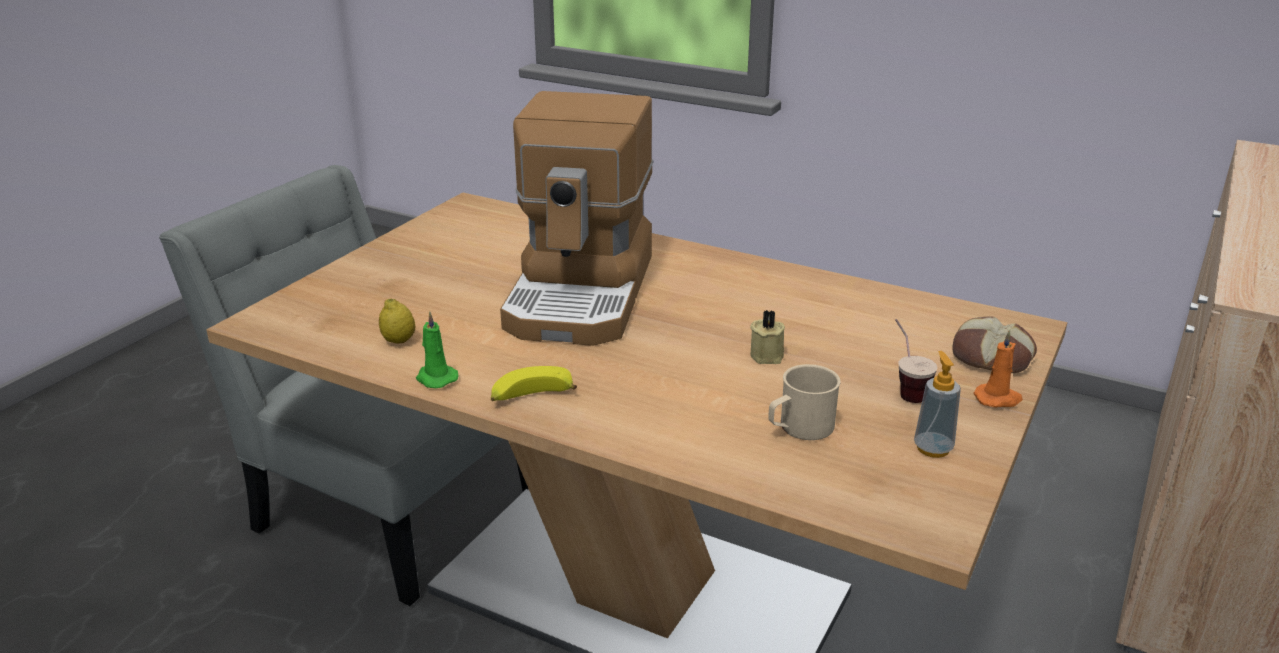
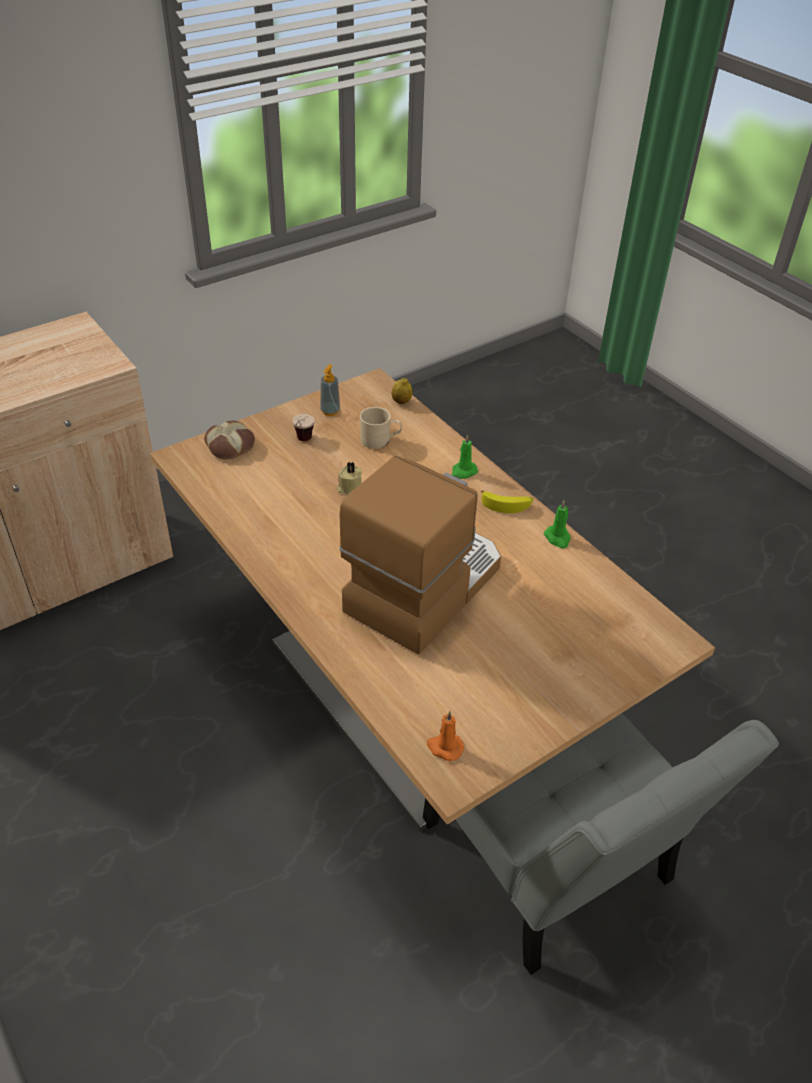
camera: 155 degrees left, 15 degrees up
lemon [379,299,416,344] -> lemon moved to [392,378,412,404]
orange candle [973,330,1023,408] -> orange candle moved to [427,711,464,761]
none -> green candle [452,434,478,479]

